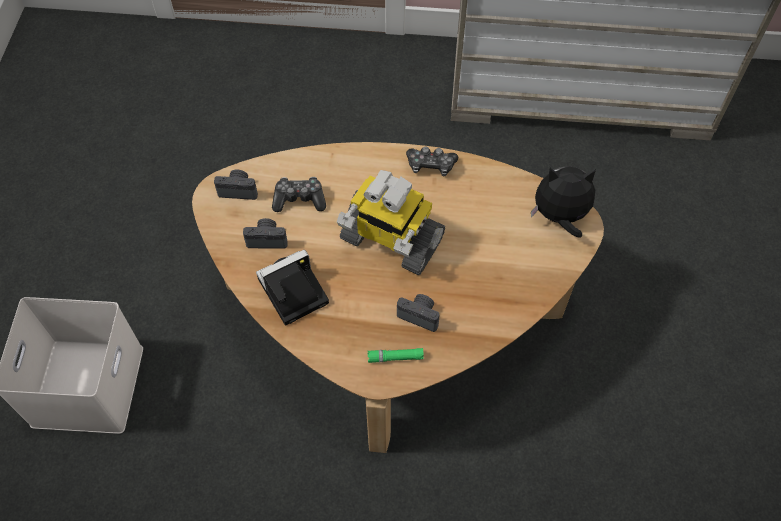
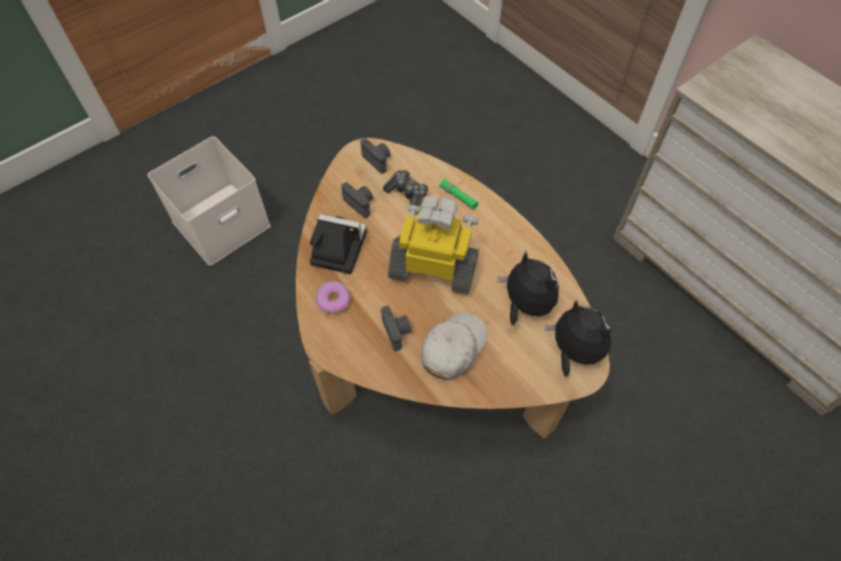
camera: 45 degrees right, 0 degrees up
toy robot [337,170,445,275] -> toy robot turned 120 degrees clockwise [388,196,479,294]
green flashlight [368,348,424,363] -> green flashlight moved to [439,179,478,209]
game controller [406,146,458,176] -> none
none -> donut [316,281,350,314]
none -> white cap [421,312,488,381]
none -> plush toy [498,251,559,325]

